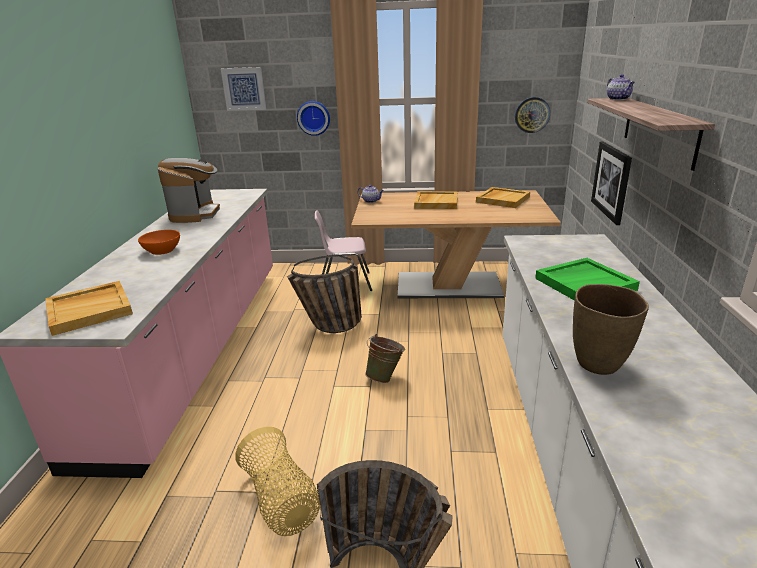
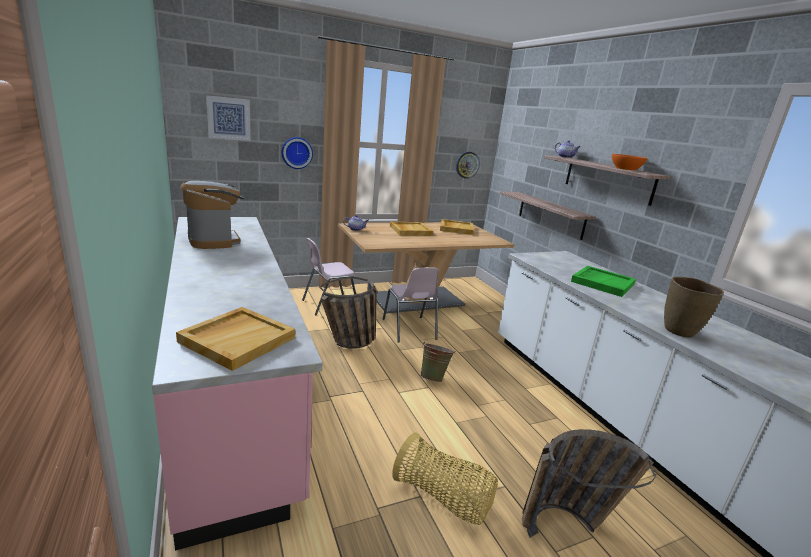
camera: 30 degrees left, 5 degrees down
orange bowl [138,230,180,255] -> orange bowl moved to [612,154,647,171]
picture [591,142,632,225] -> shelf [500,191,596,240]
none -> pink chair [383,267,439,343]

